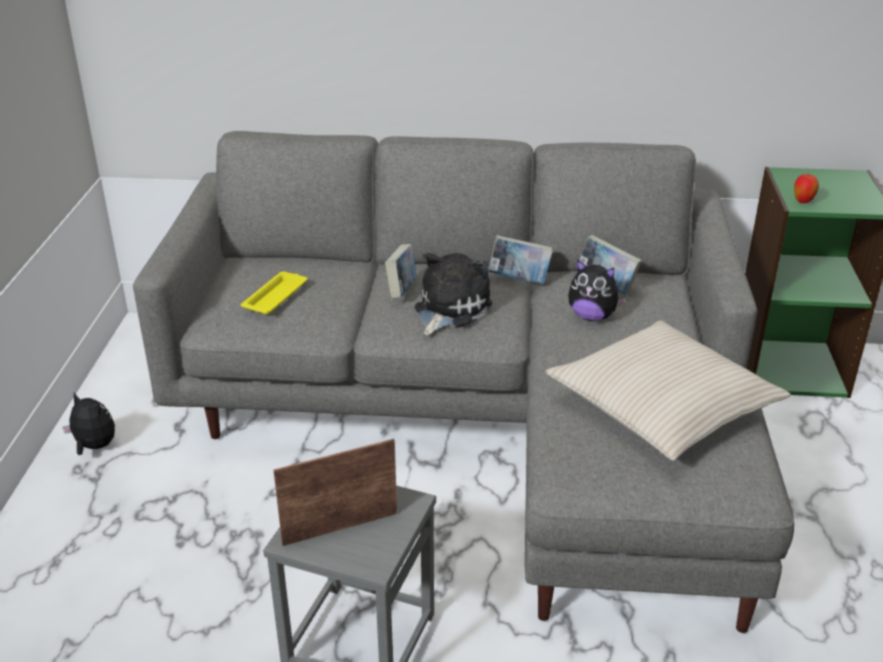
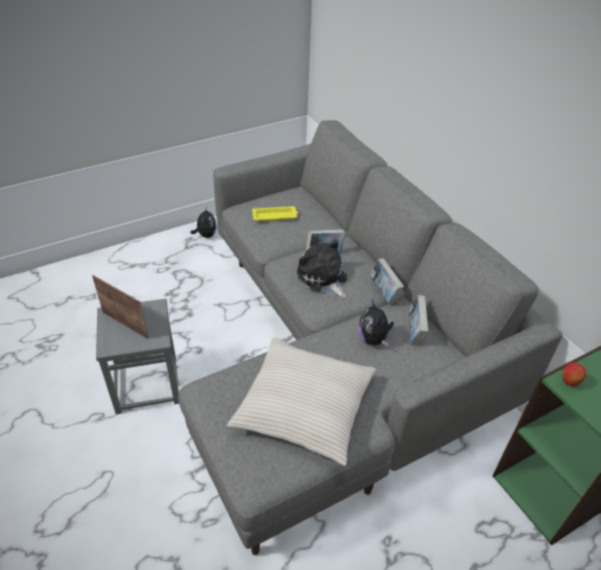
camera: 55 degrees right, 10 degrees up
plush toy [415,253,492,335] -> plush toy turned 120 degrees counterclockwise [297,239,347,298]

